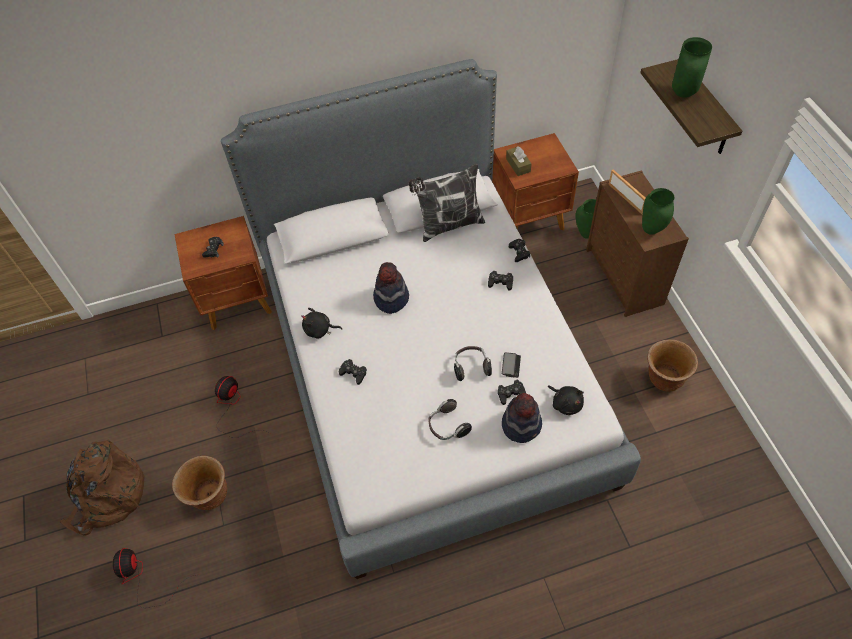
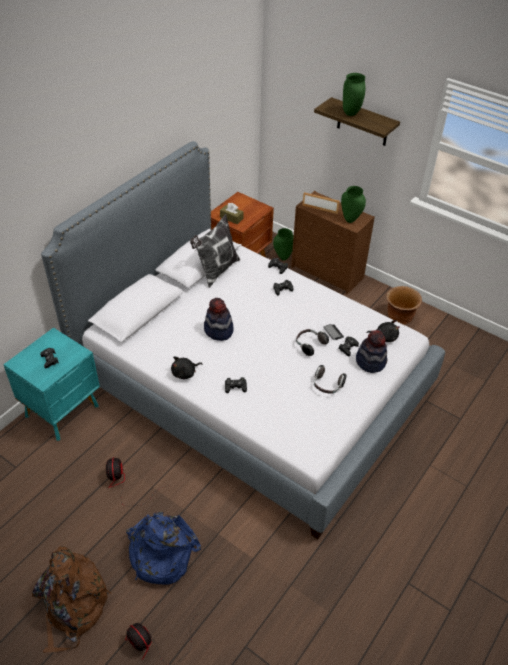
camera: 40 degrees left, 10 degrees down
brown planter [172,456,227,510] -> blue backpack [126,512,201,585]
brown nightstand [174,216,272,330] -> turquoise nightstand [3,328,100,441]

